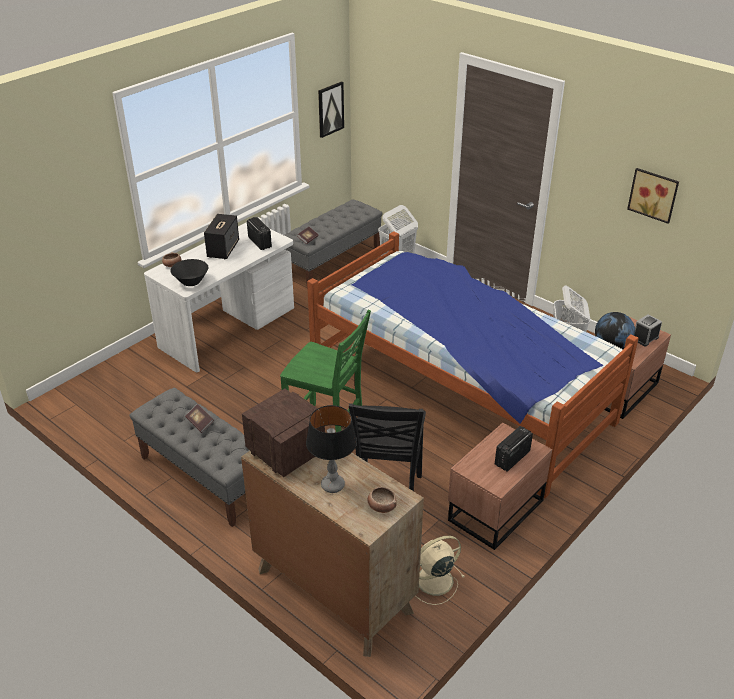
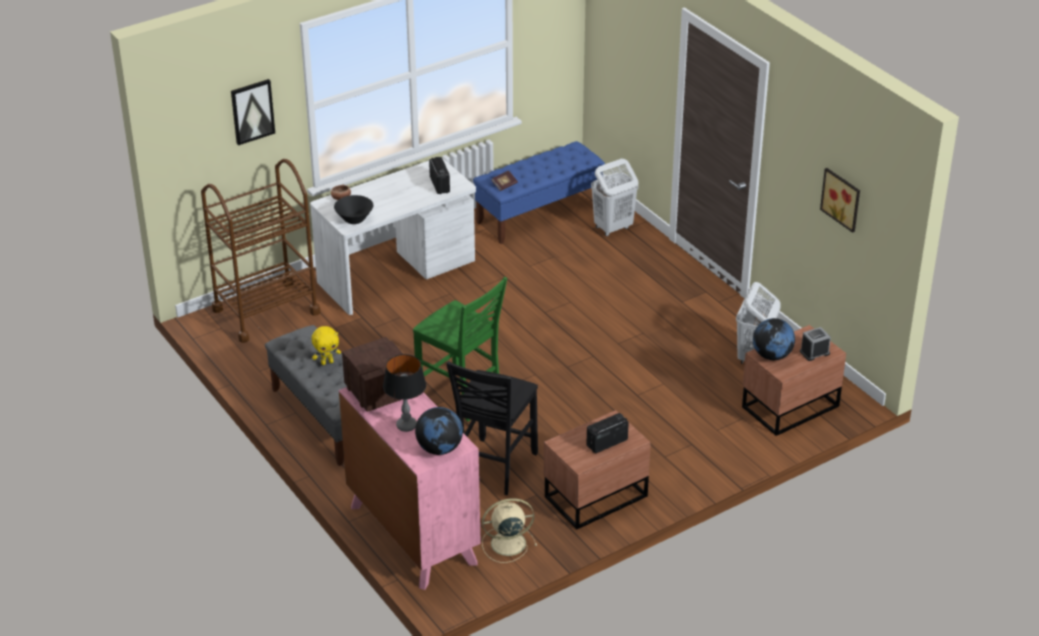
camera: 15 degrees right, 0 degrees up
book [185,404,214,433] -> yellow plush toy [312,326,341,365]
speaker [204,214,239,259] -> none
brown dresser [241,451,424,657] -> pink dresser [339,387,481,590]
grey bench [284,200,382,283] -> blue bench [473,141,605,244]
bed [307,231,639,498] -> none
picture [318,81,344,138] -> picture moved to [231,79,275,145]
bowl [367,487,397,513] -> globe [415,407,463,455]
none -> brown cart [201,159,321,343]

